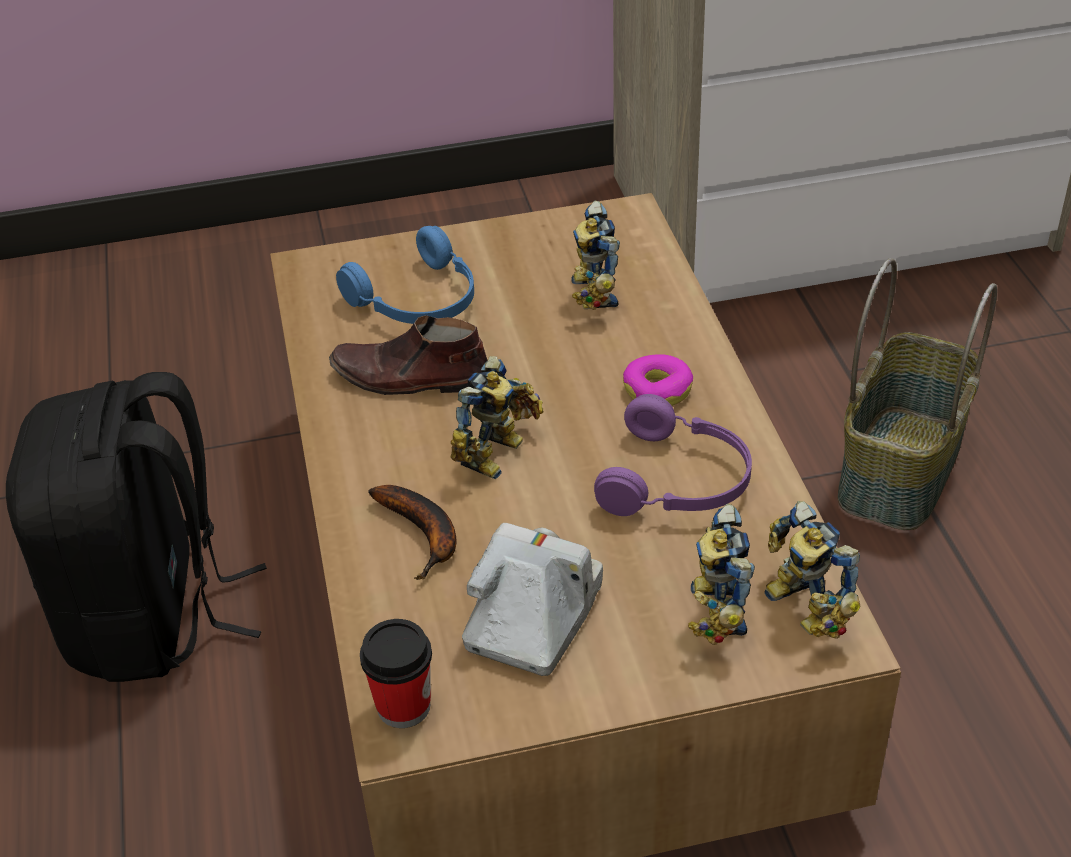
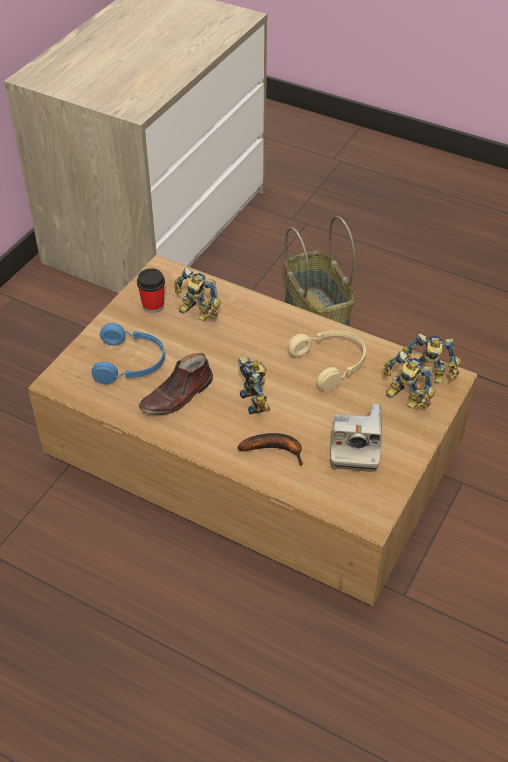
camera: 50 degrees left, 5 degrees up
black backpack [6,372,267,682] -> none
cup [360,619,432,728] -> cup moved to [137,268,165,313]
camera [462,523,603,676] -> camera turned 150 degrees counterclockwise [330,404,382,472]
purple headphones [594,394,752,516] -> beige headphones [288,330,366,391]
donut [623,354,693,406] -> none

